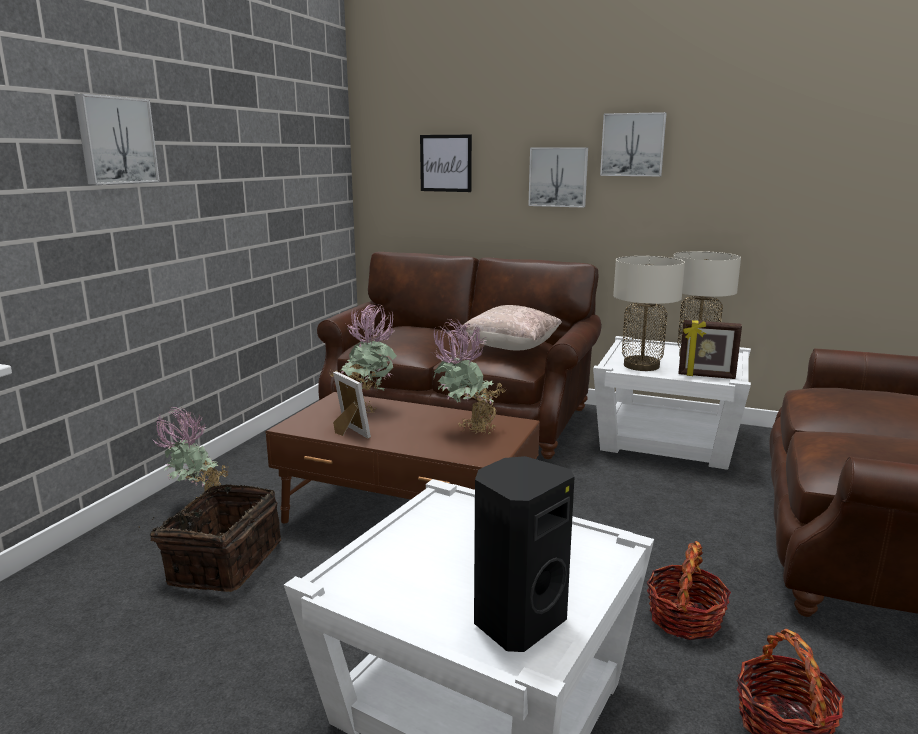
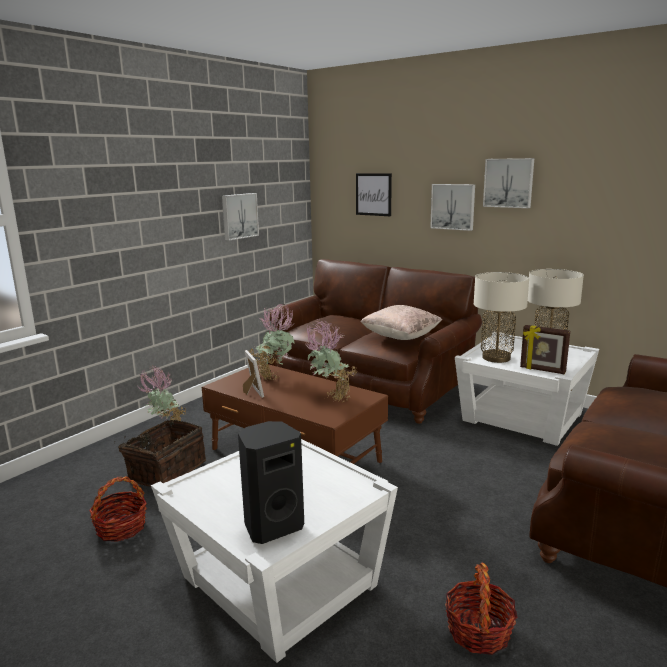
camera: 15 degrees right, 0 degrees up
picture [74,94,160,185] -> picture moved to [222,193,259,241]
basket [647,541,731,640] -> basket moved to [89,476,147,542]

